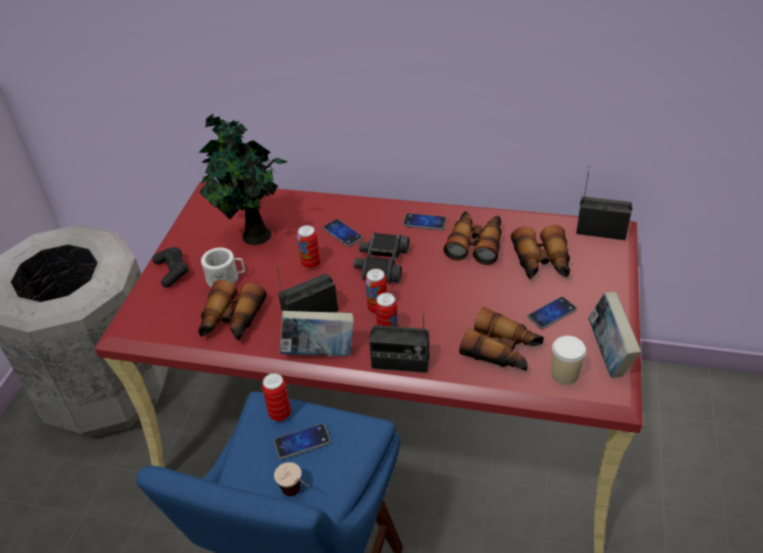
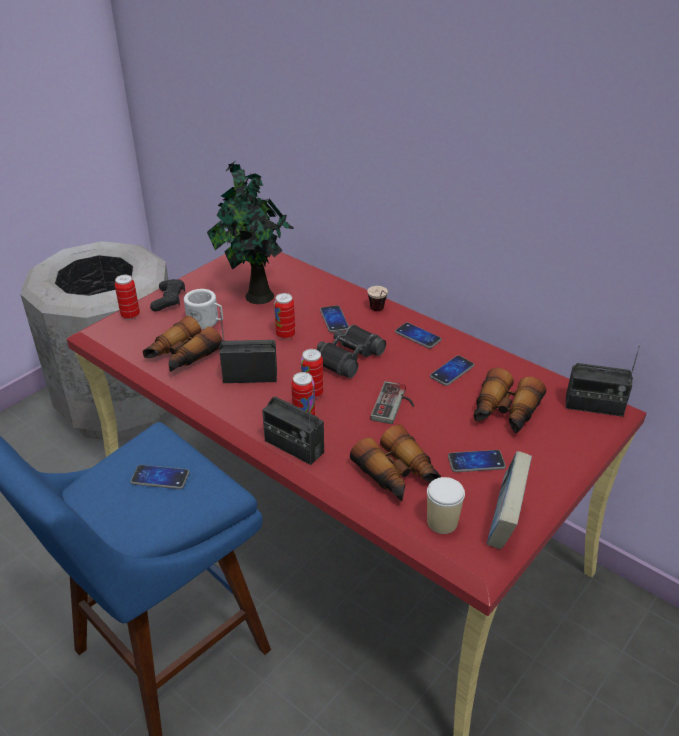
camera: 25 degrees right, 5 degrees down
can [262,373,291,421] -> can moved to [115,275,140,320]
cup [274,462,309,496] -> cup moved to [367,286,388,311]
book [280,311,354,356] -> none
binoculars [443,211,502,265] -> phone [430,356,474,386]
radio [576,166,632,240] -> radio turned 150 degrees clockwise [566,346,640,417]
none -> game controller [370,381,414,424]

